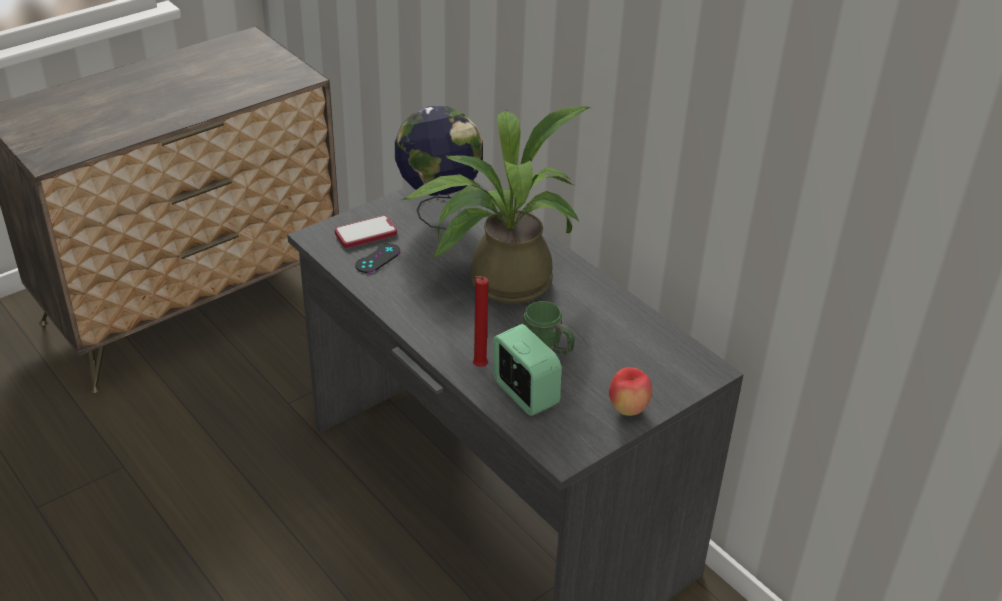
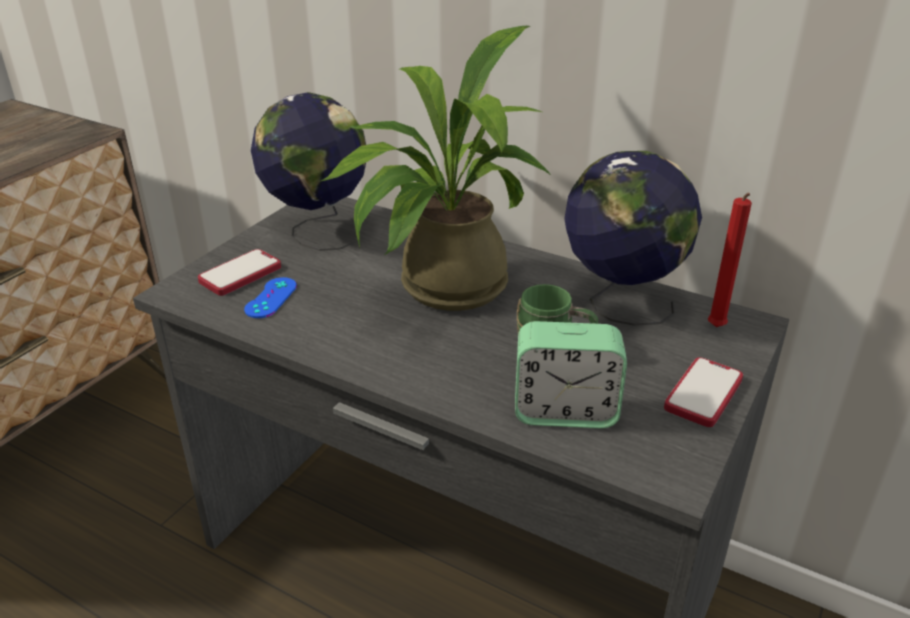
camera: 20 degrees left, 5 degrees down
black game controller [355,243,401,273] -> blue game controller [244,277,297,318]
red candle [473,276,489,367] -> red candle moved to [708,193,752,327]
alarm clock [493,324,561,416] -> alarm clock turned 150 degrees clockwise [515,321,627,429]
apple [609,367,652,416] -> phone [664,357,743,427]
none -> globe [564,151,702,326]

